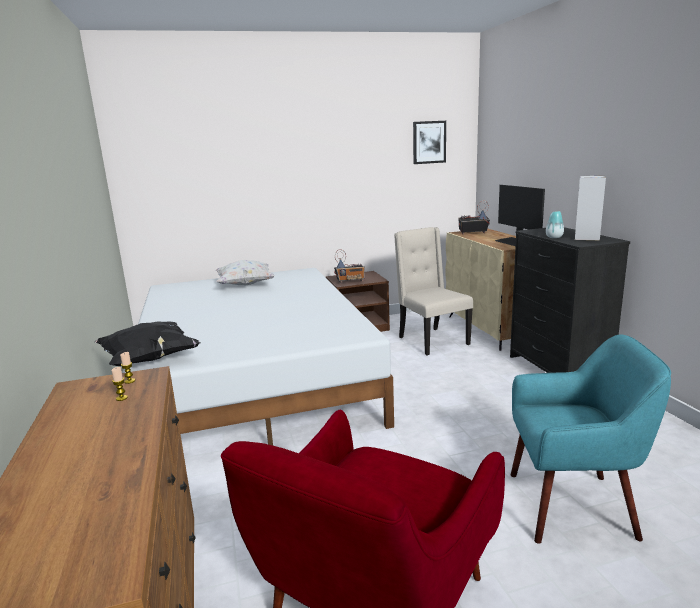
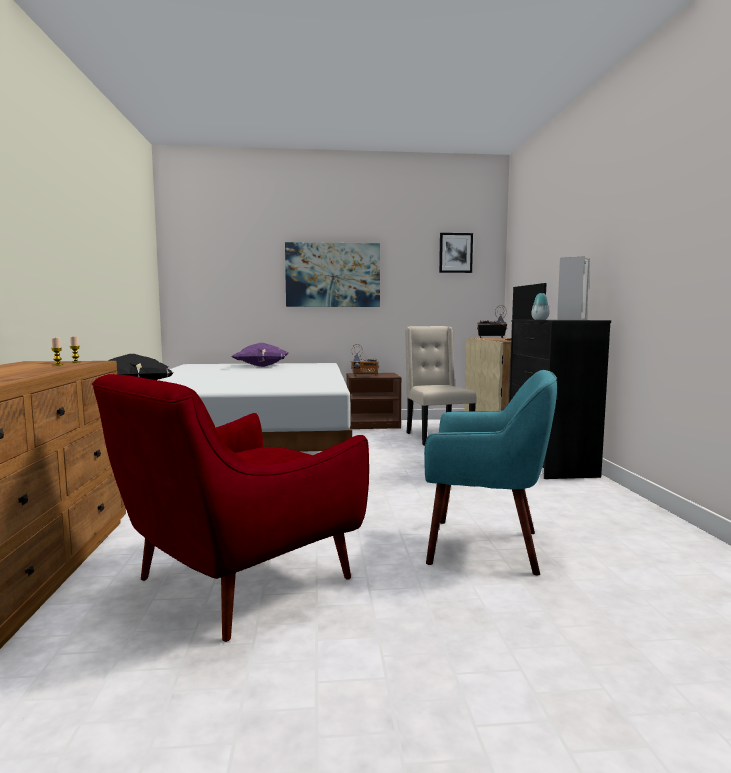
camera: 10 degrees right, 10 degrees down
white pillow [215,260,275,285] -> purple pillow [231,343,288,367]
none -> picture [285,242,380,307]

